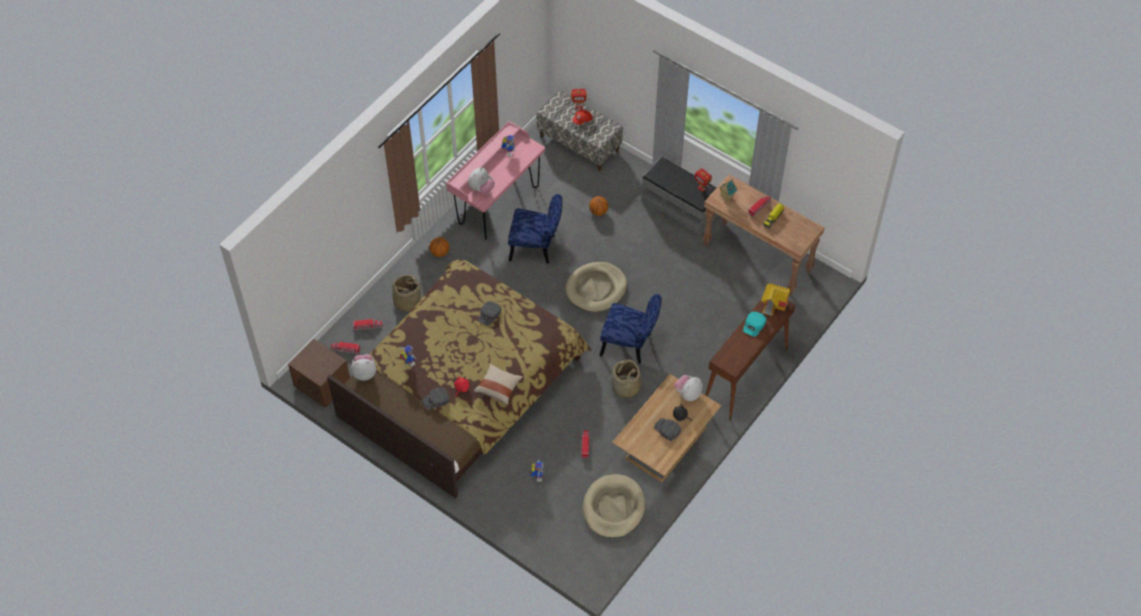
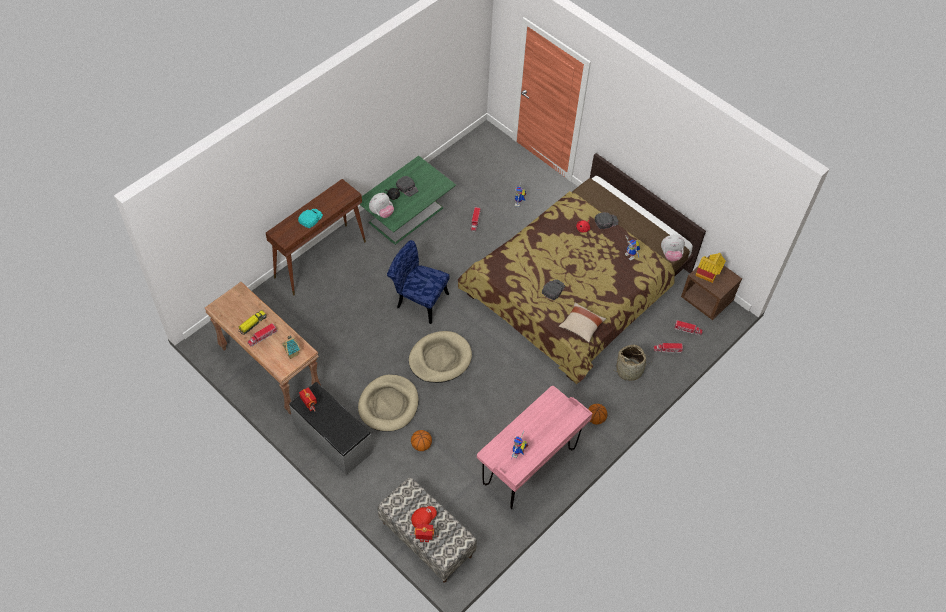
camera: 175 degrees left, 0 degrees up
plush toy [468,167,495,194] -> none
beige pillow [474,364,523,405] -> beige pillow moved to [559,302,606,343]
blue chair [508,194,562,264] -> none
beige dog bed [583,474,645,538] -> beige dog bed moved to [358,374,419,432]
basket [611,359,641,401] -> none
brown coffee table [612,374,721,482] -> green coffee table [359,156,456,245]
toy house [761,283,790,316] -> toy house moved to [695,253,726,283]

